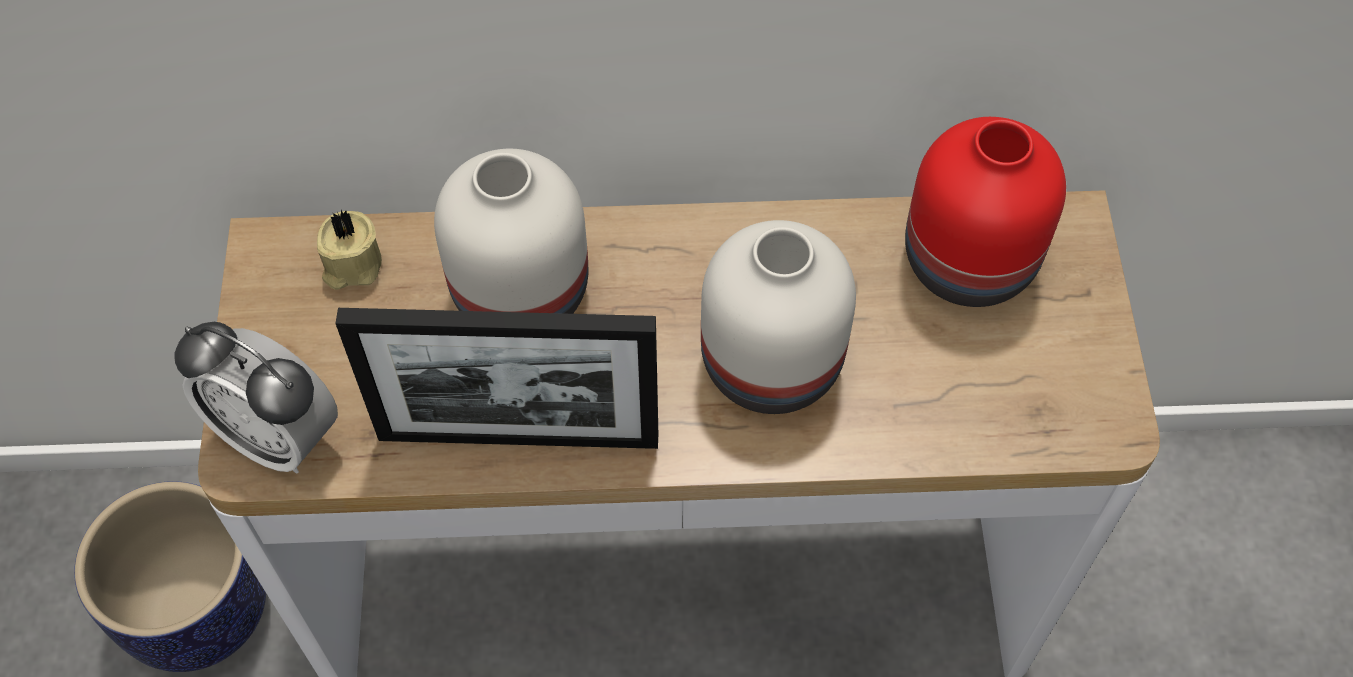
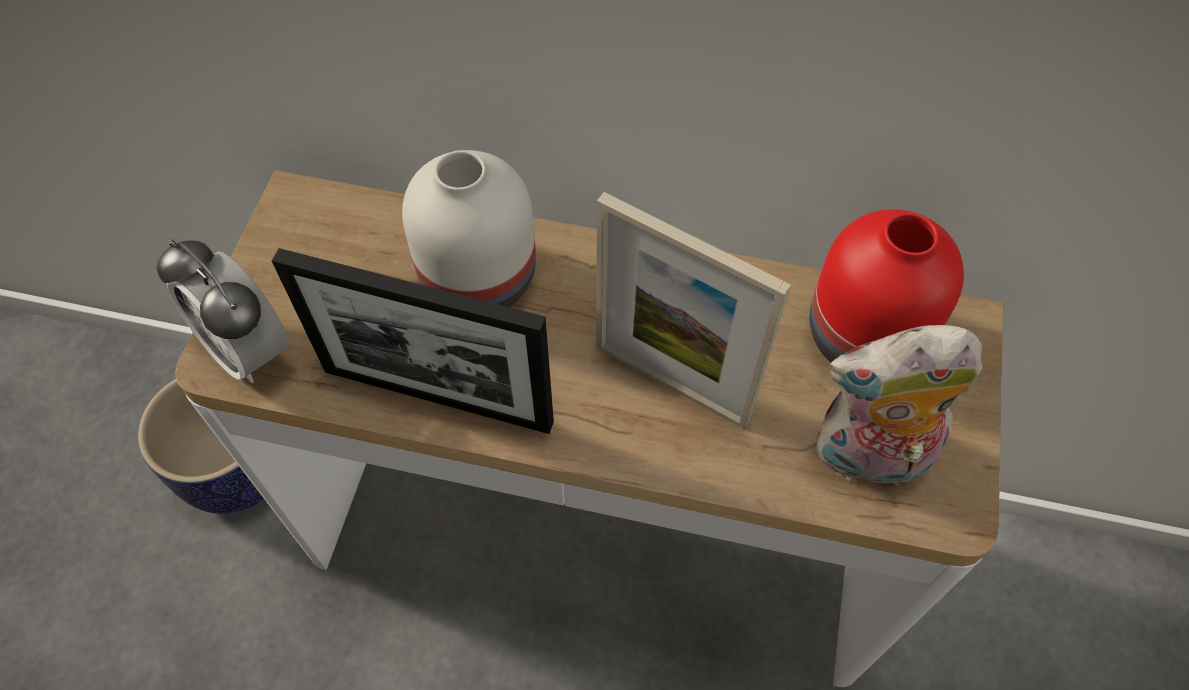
camera: 15 degrees right, 0 degrees up
beige candle [317,209,382,290] -> none
white vase [701,220,856,414] -> picture frame [596,192,791,429]
none -> plush toy [816,325,982,494]

